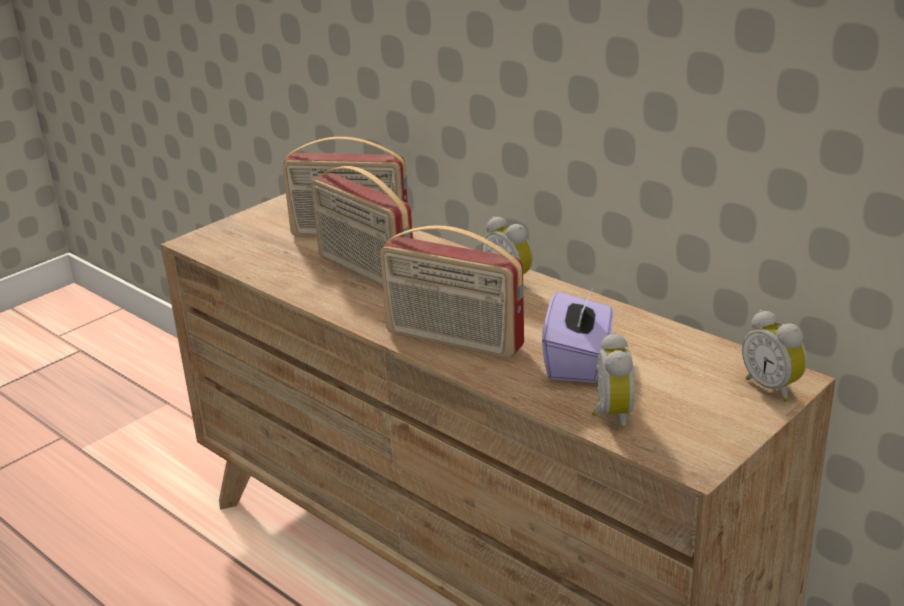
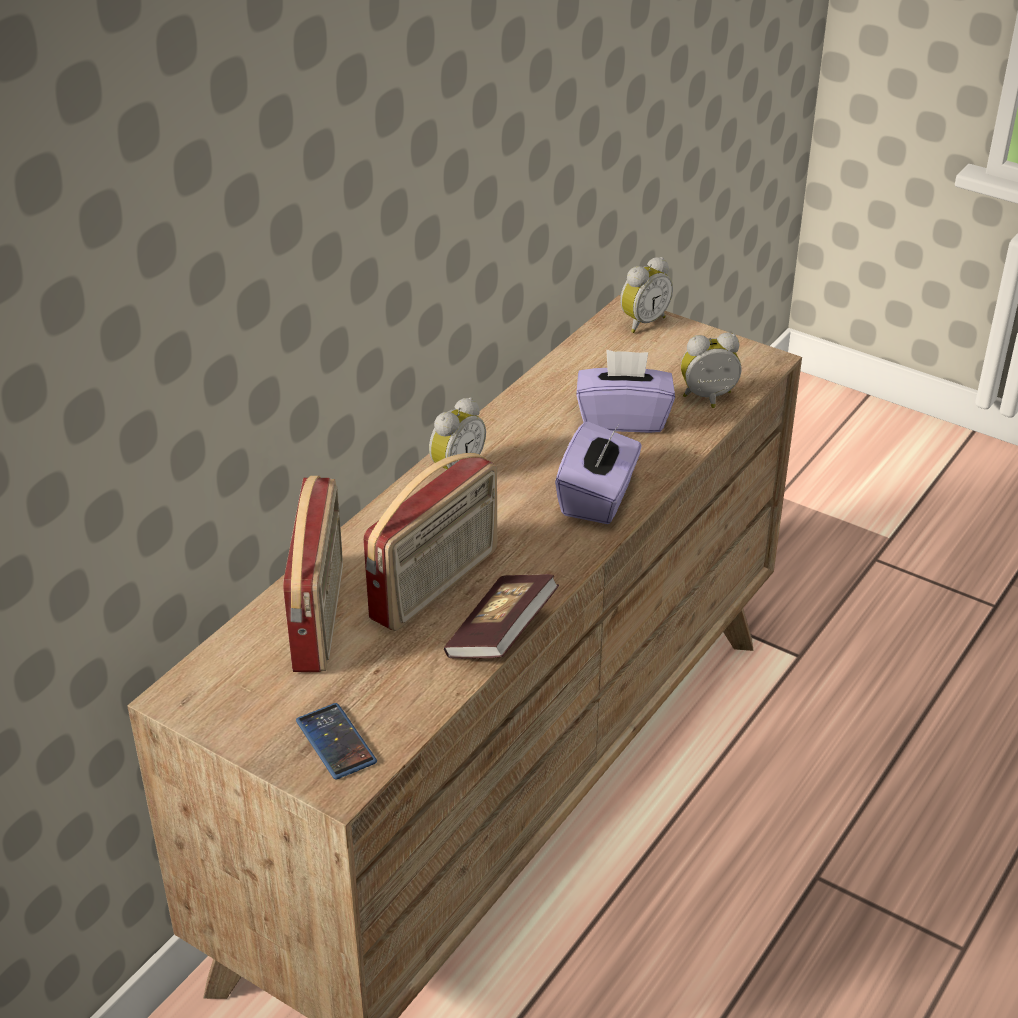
camera: 100 degrees left, 10 degrees up
radio [380,225,524,359] -> purple tissue box [555,421,642,524]
none -> phone [296,703,377,780]
none -> book [444,574,559,659]

